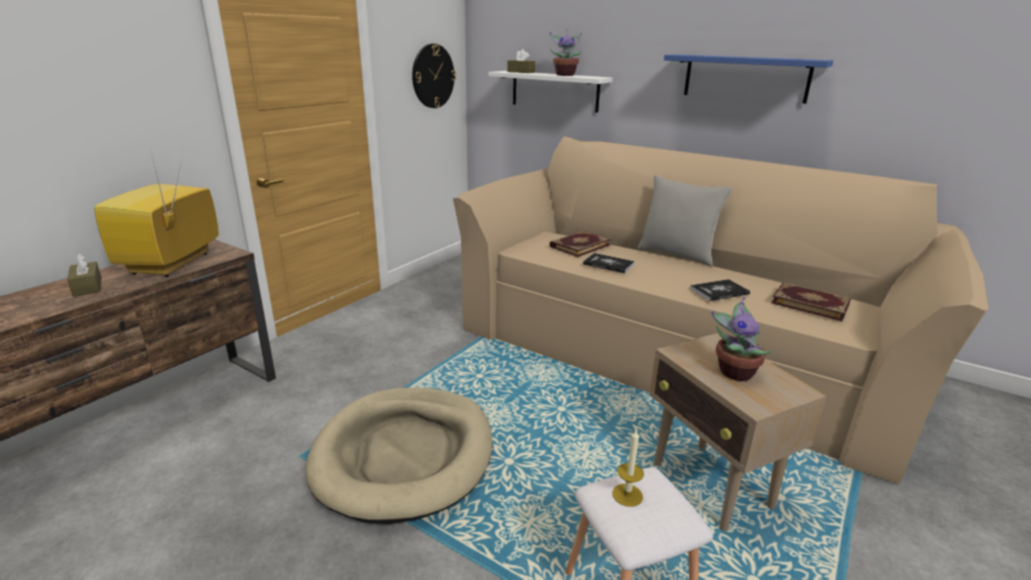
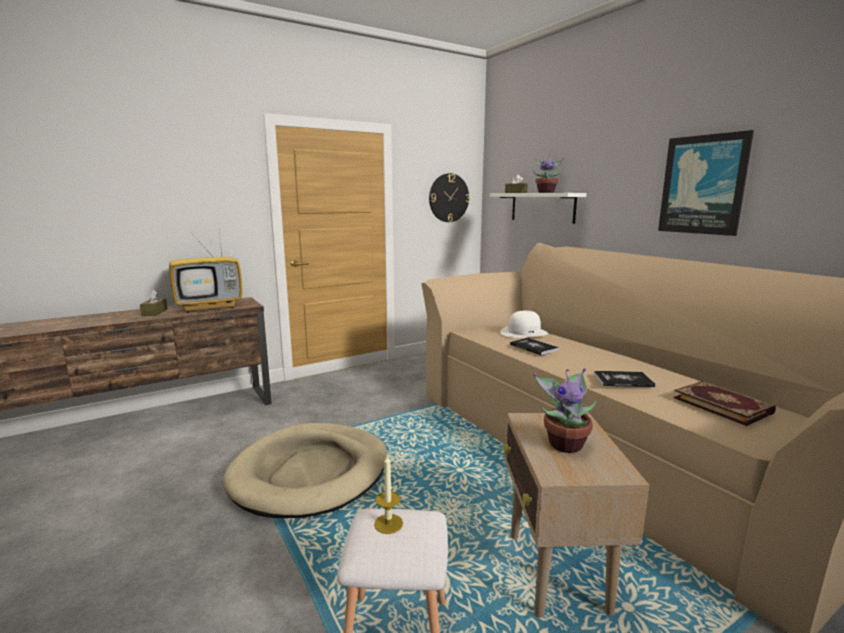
camera: 25 degrees right, 10 degrees down
television [94,150,219,277] -> television turned 150 degrees counterclockwise [169,231,243,313]
book [550,231,611,257] -> white hat [500,311,548,338]
grey pillow [637,175,732,267] -> none
blue shelf [664,54,833,104] -> picture [658,130,754,236]

